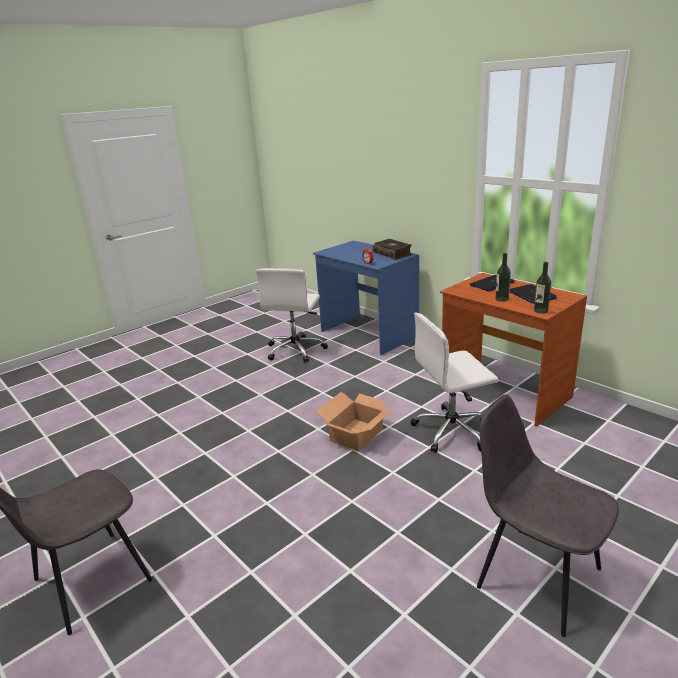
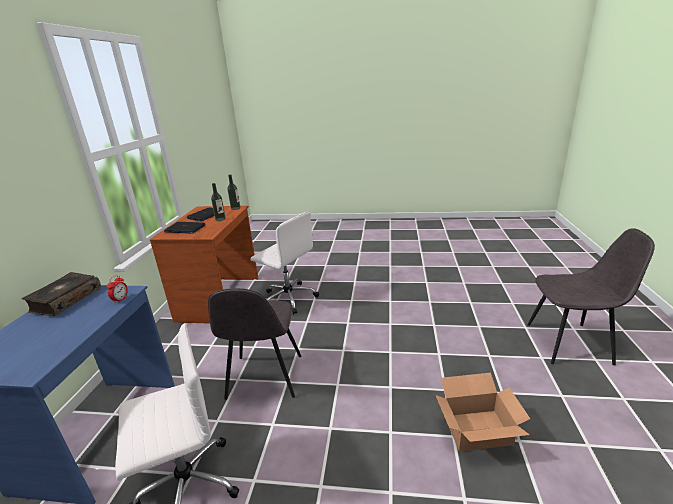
camera: 130 degrees left, 0 degrees up
cardboard box [316,391,395,452] -> cardboard box moved to [436,373,530,451]
grey chair [477,394,619,637] -> grey chair moved to [208,288,301,400]

